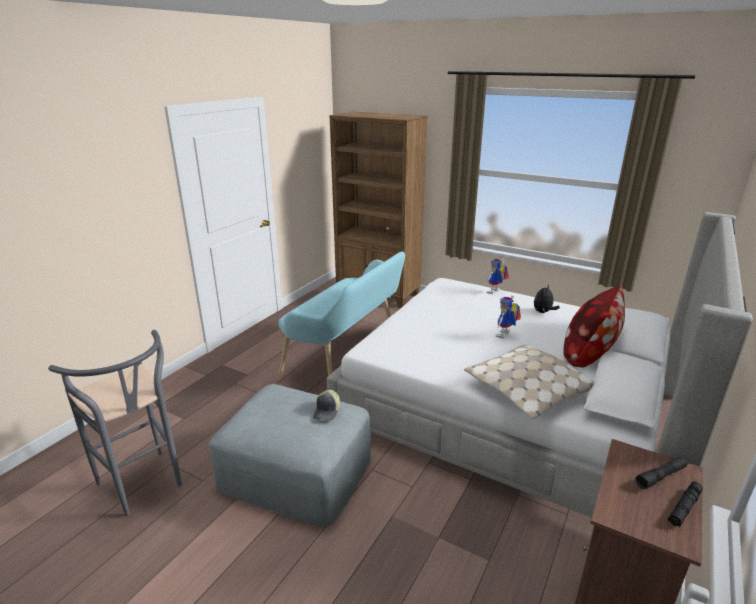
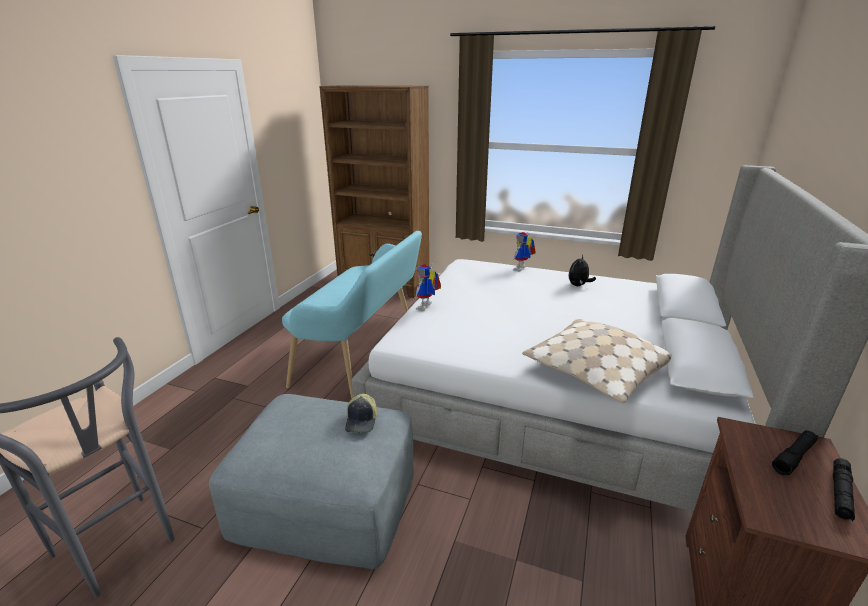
camera: 10 degrees left, 0 degrees up
toy robot [496,295,521,339] -> toy robot moved to [414,263,441,311]
pillow [563,286,625,368] -> none

